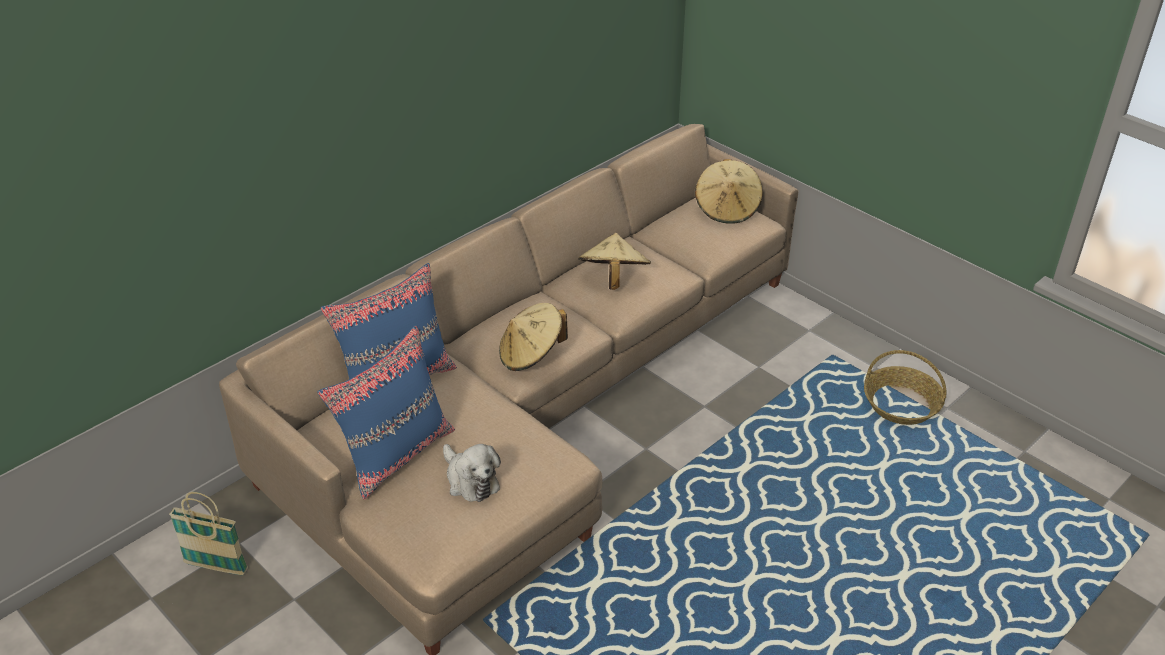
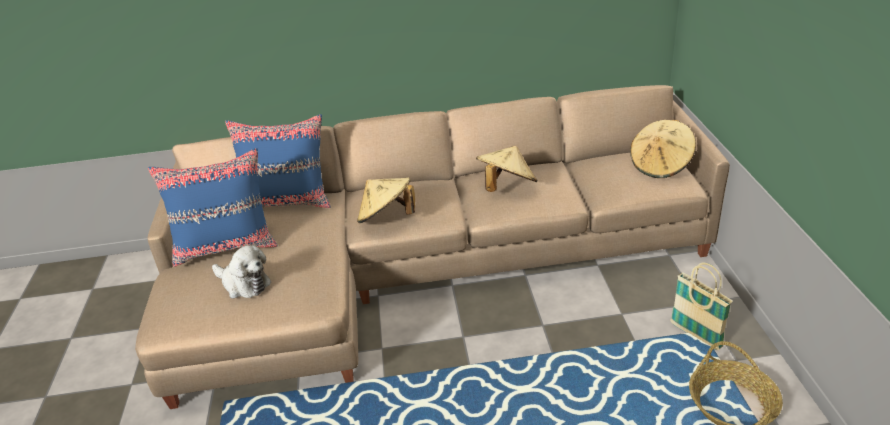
camera: 40 degrees right, 5 degrees down
basket [169,492,248,575] -> basket moved to [670,263,733,350]
plush toy [443,444,501,502] -> plush toy turned 60 degrees counterclockwise [212,245,271,299]

